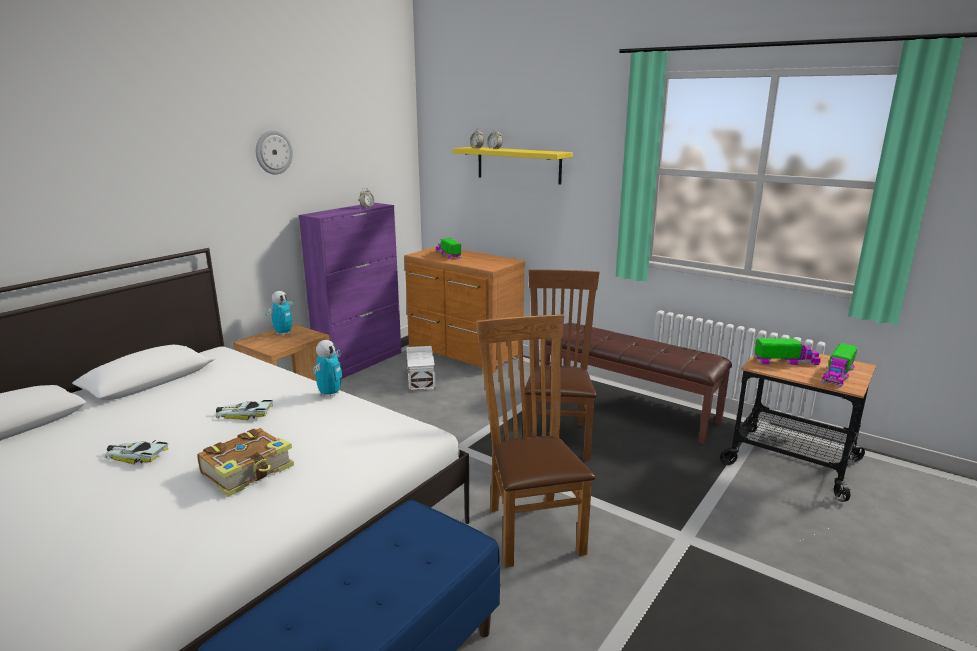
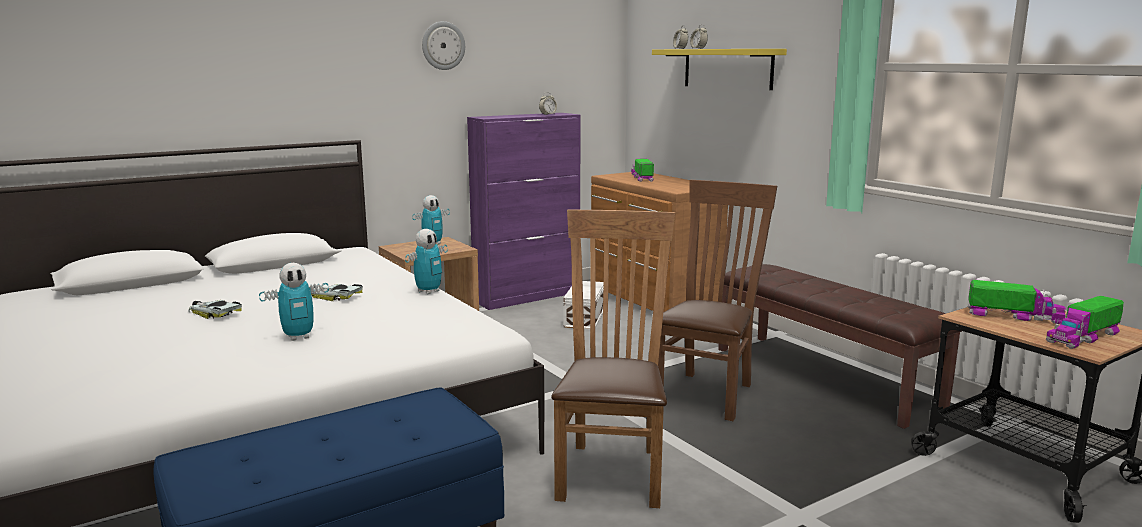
camera: 20 degrees right, 5 degrees down
book [197,428,294,497] -> toy robot [259,263,329,341]

